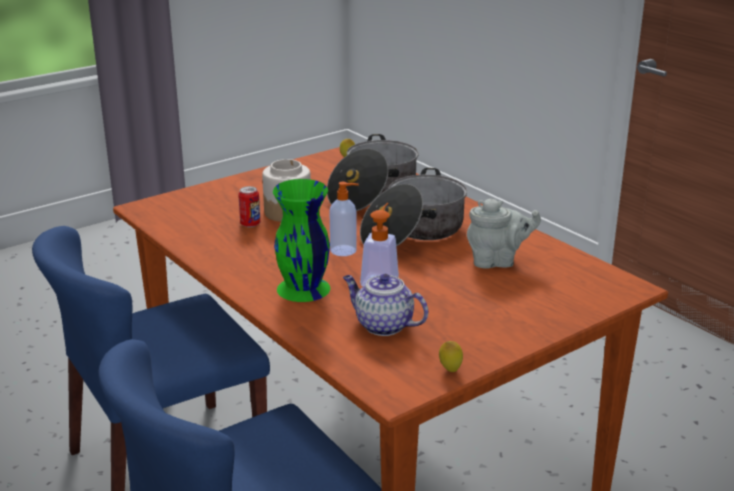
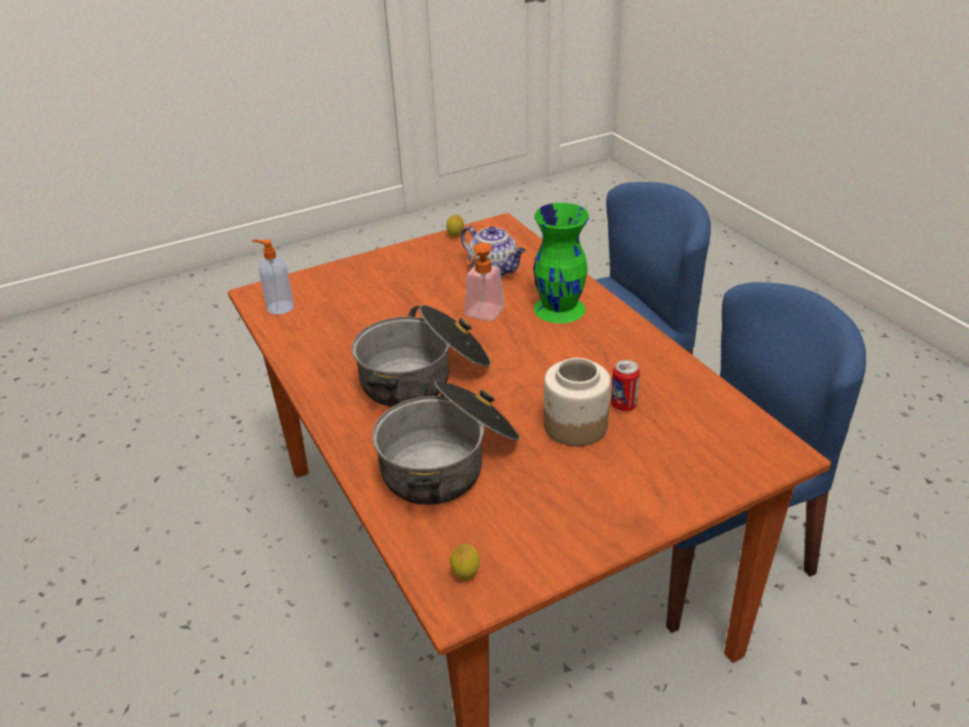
camera: 170 degrees left, 10 degrees up
soap dispenser [329,182,359,256] -> soap dispenser moved to [252,240,294,315]
grey teapot [467,199,541,268] -> none

